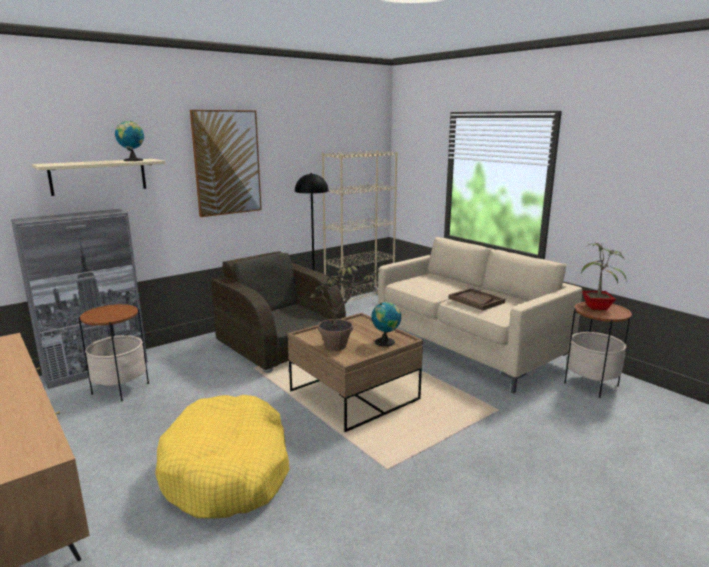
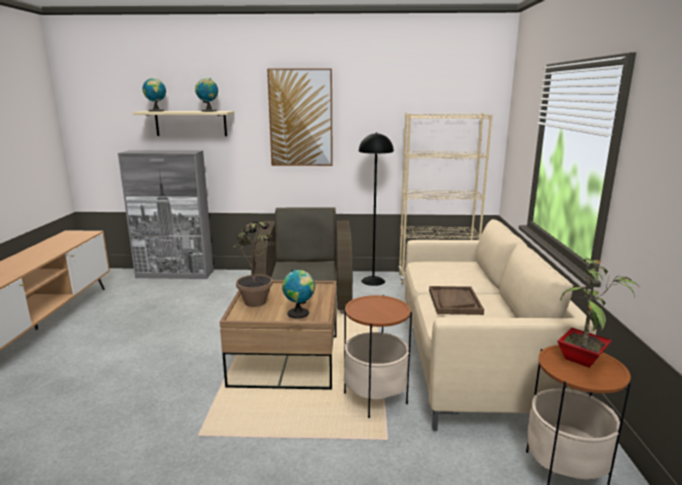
camera: 40 degrees right, 0 degrees up
side table [79,304,149,401] -> side table moved to [344,295,412,418]
yellow dog bed [155,395,290,518] -> none
none -> globe [142,78,166,112]

